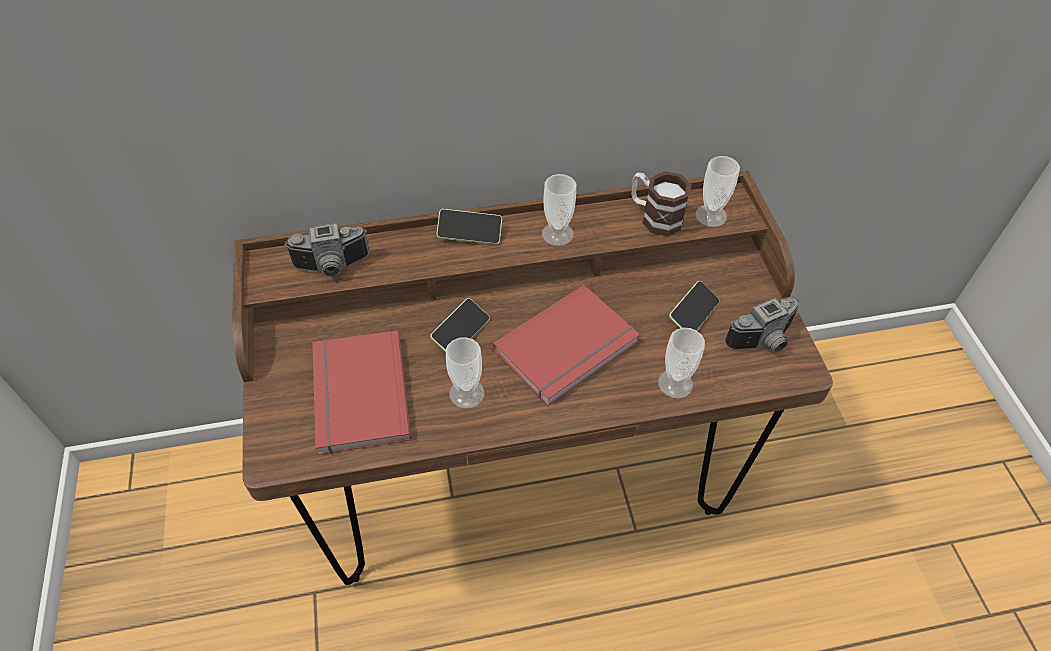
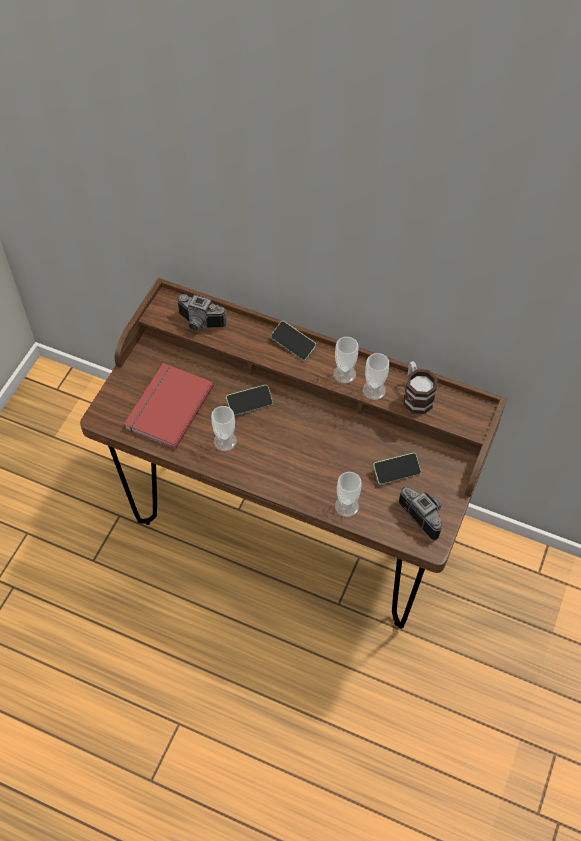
camera: 35 degrees right, 5 degrees up
red book [493,285,640,406] -> none
cup [695,156,740,227] -> cup moved to [363,353,389,400]
camera [725,297,800,352] -> camera turned 135 degrees counterclockwise [398,487,442,541]

